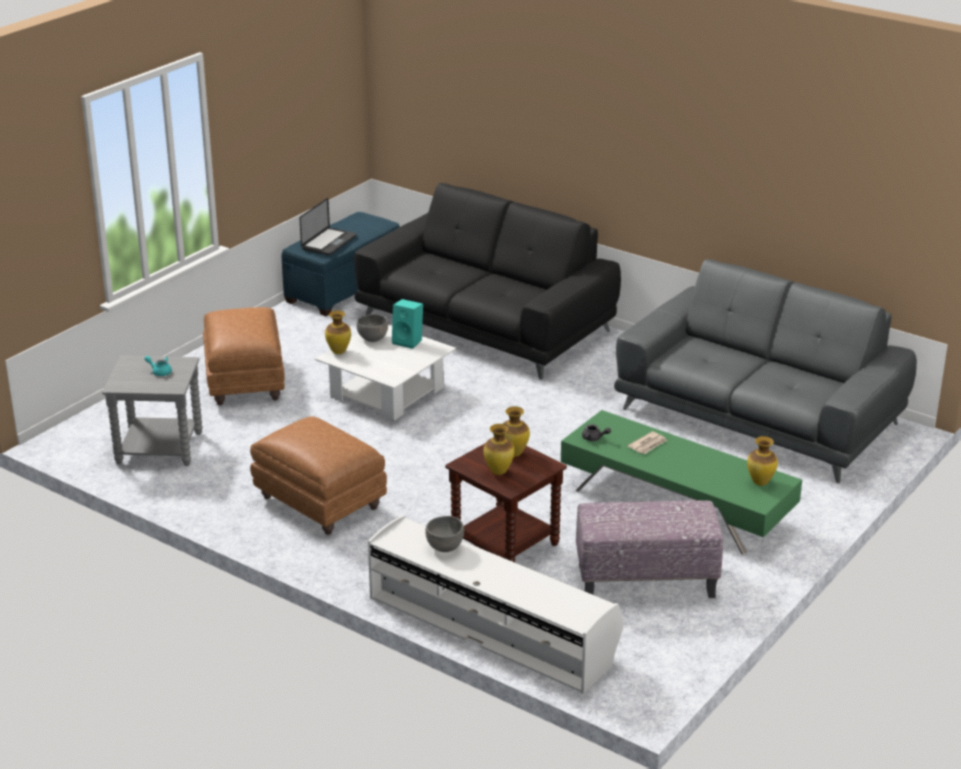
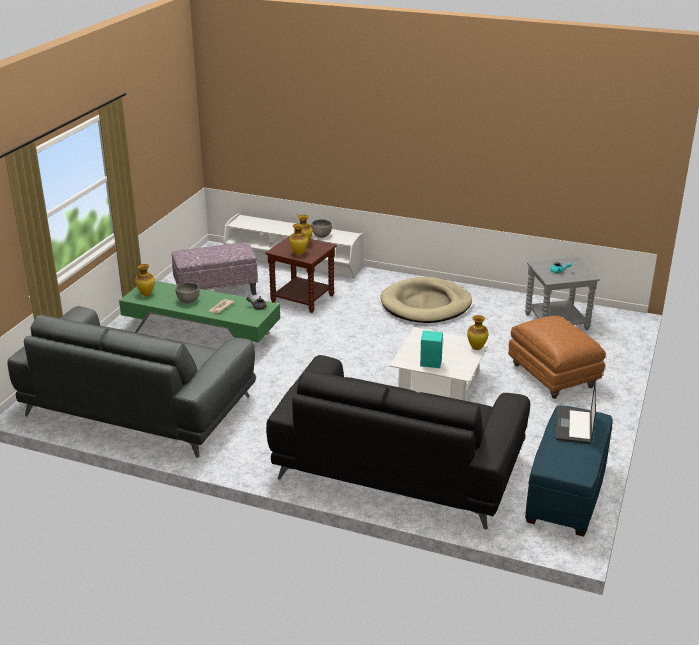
camera: 165 degrees right, 0 degrees up
brown ottoman [250,416,387,535] -> beige dog bed [381,277,472,323]
grey bowl [356,314,388,342] -> grey bowl moved to [175,283,200,303]

